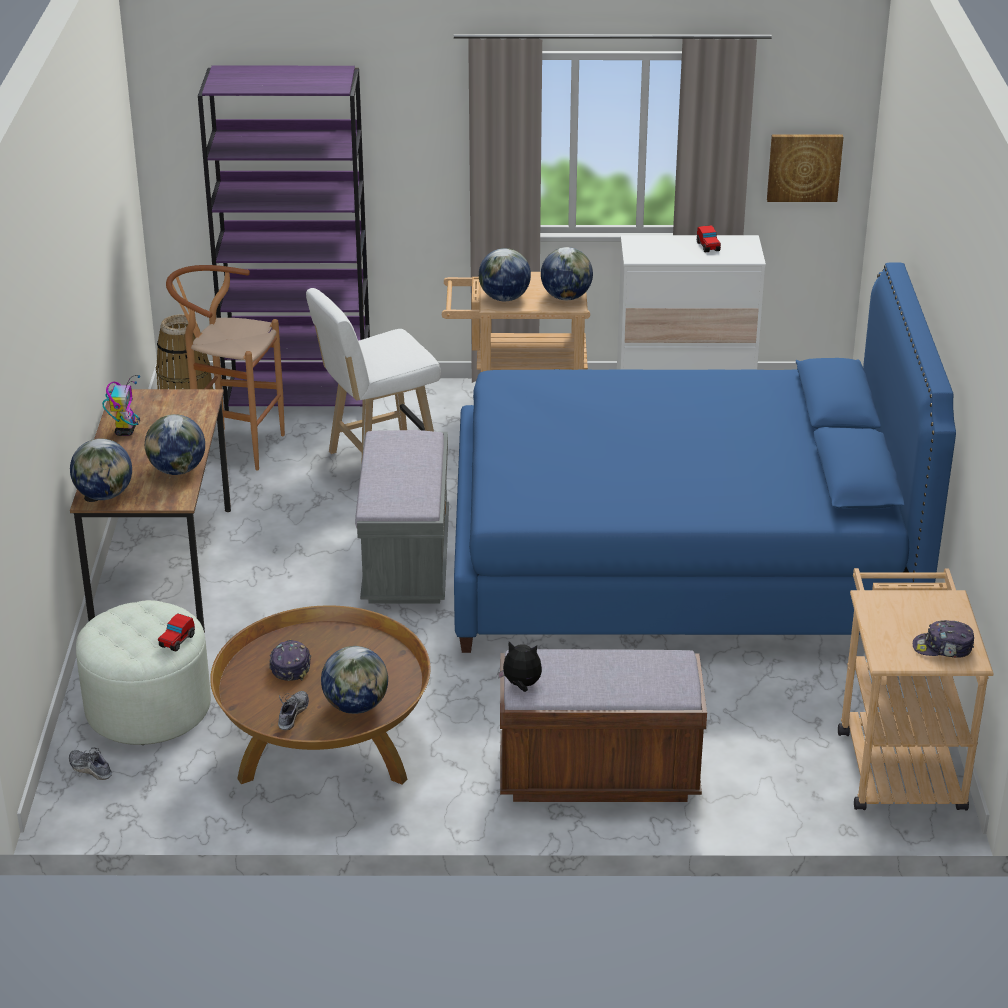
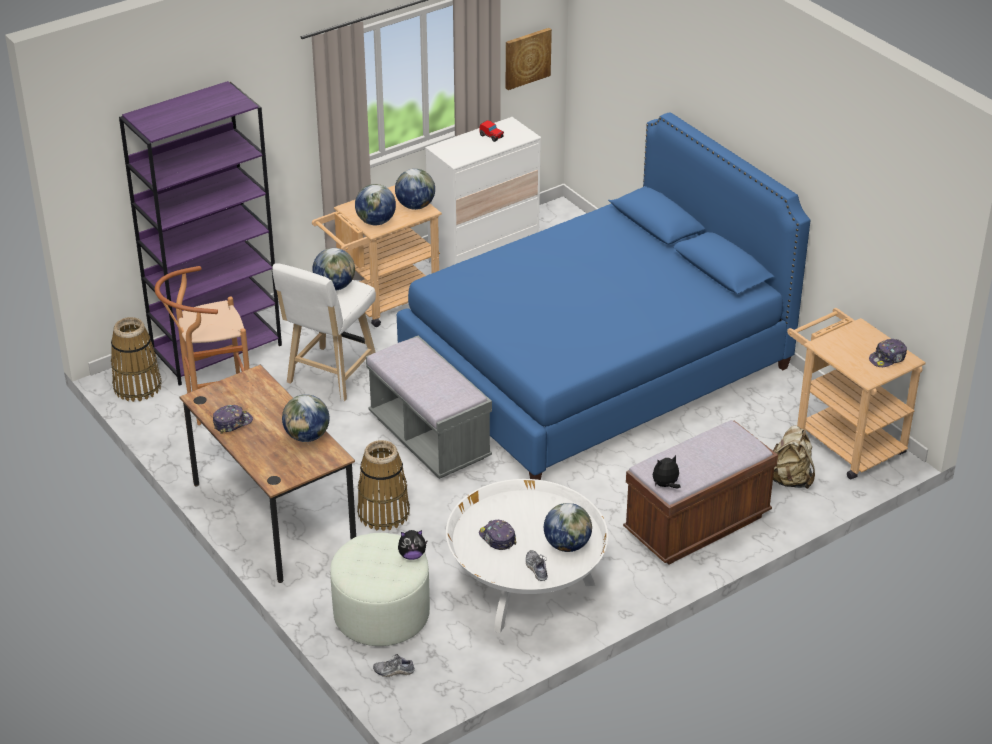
camera: 35 degrees left, 5 degrees up
globe [70,438,132,500] -> globe moved to [313,248,355,290]
toy robot [102,375,141,436] -> cap [213,405,253,434]
toy car [158,613,195,652] -> plush toy [398,530,428,560]
brown coffee table [210,605,431,785] -> white coffee table [446,479,608,633]
none -> basket [357,440,410,531]
none -> beige backpack [773,426,815,489]

